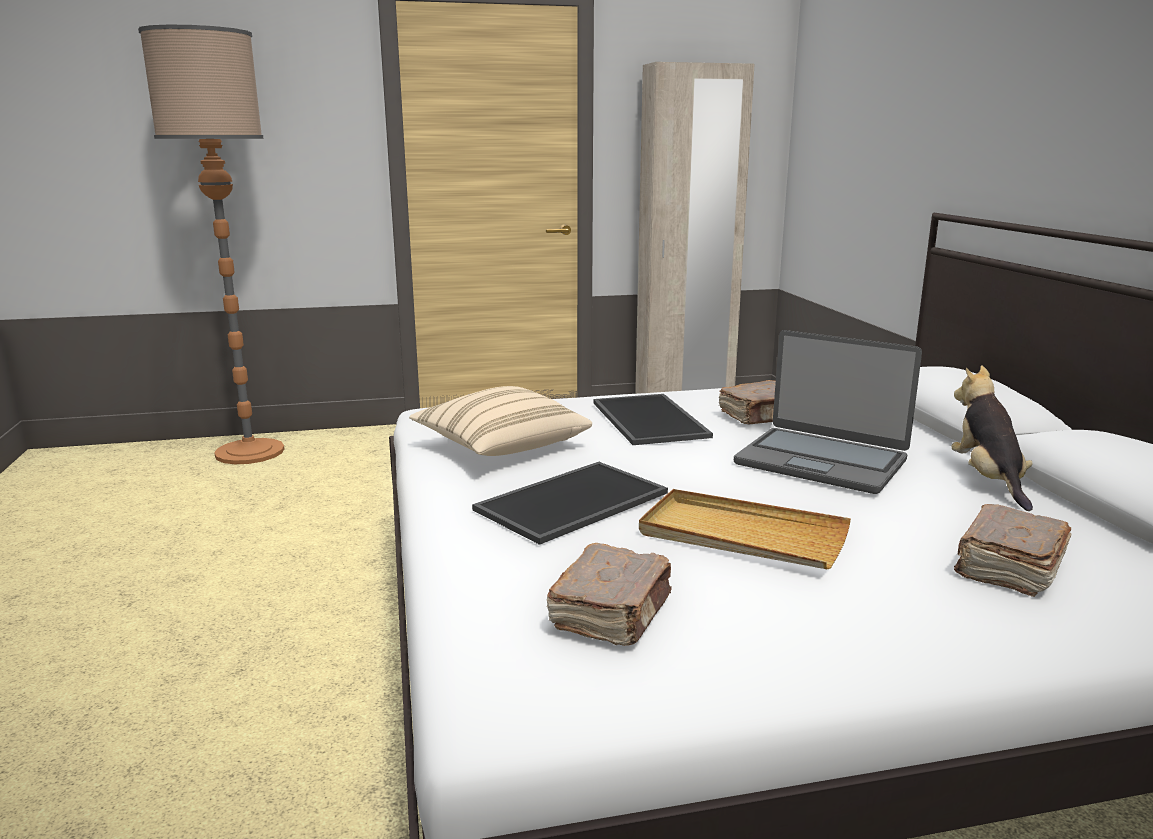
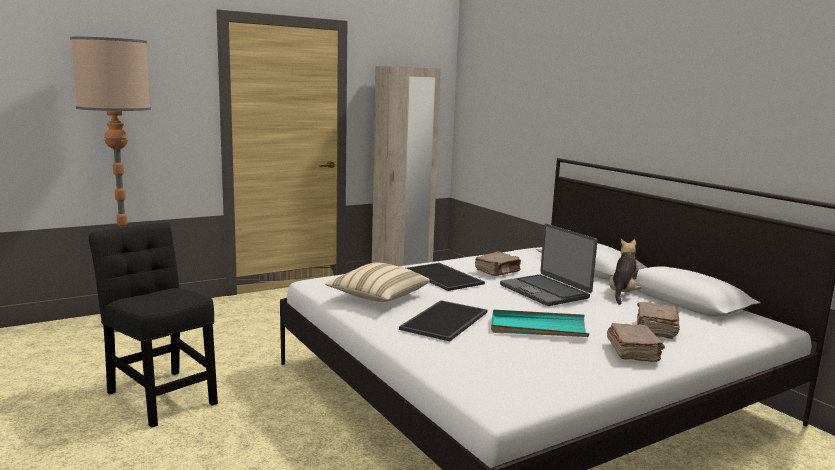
camera: 20 degrees left, 5 degrees down
brown book [547,543,672,646] -> brown book moved to [607,323,665,362]
beige tray [639,489,851,569] -> turquoise tray [491,309,589,337]
laptop [734,330,922,494] -> laptop turned 45 degrees clockwise [500,224,597,306]
plush toy [952,366,1033,511] -> plush toy turned 45 degrees clockwise [609,239,641,305]
none -> black chair [89,222,218,428]

